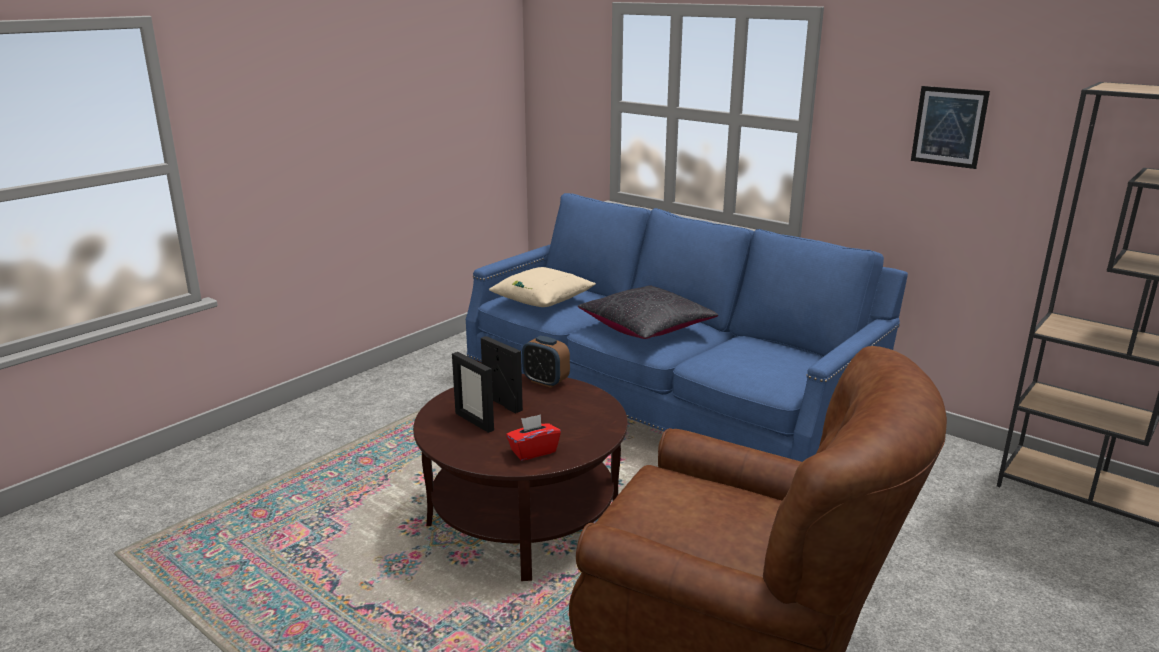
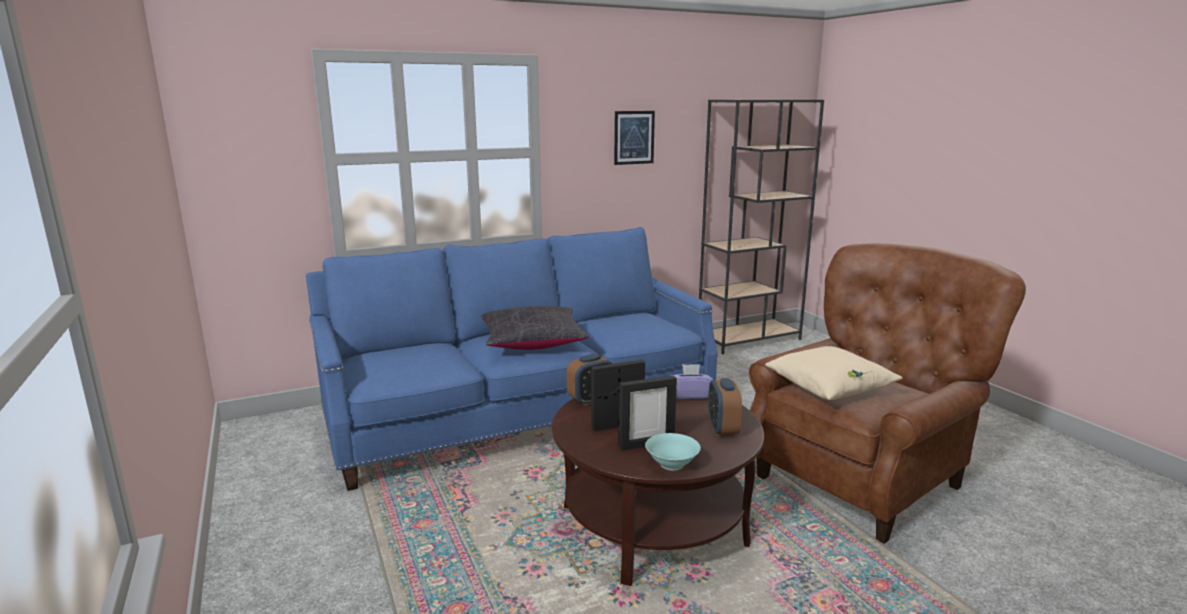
camera: 65 degrees left, 5 degrees down
beige pillow [489,267,596,307] -> beige pillow moved to [765,346,903,400]
red tissue box [506,414,561,461] -> alarm clock [708,378,742,436]
none -> turquoise bowl [645,433,701,470]
none -> purple tissue box [670,364,713,399]

